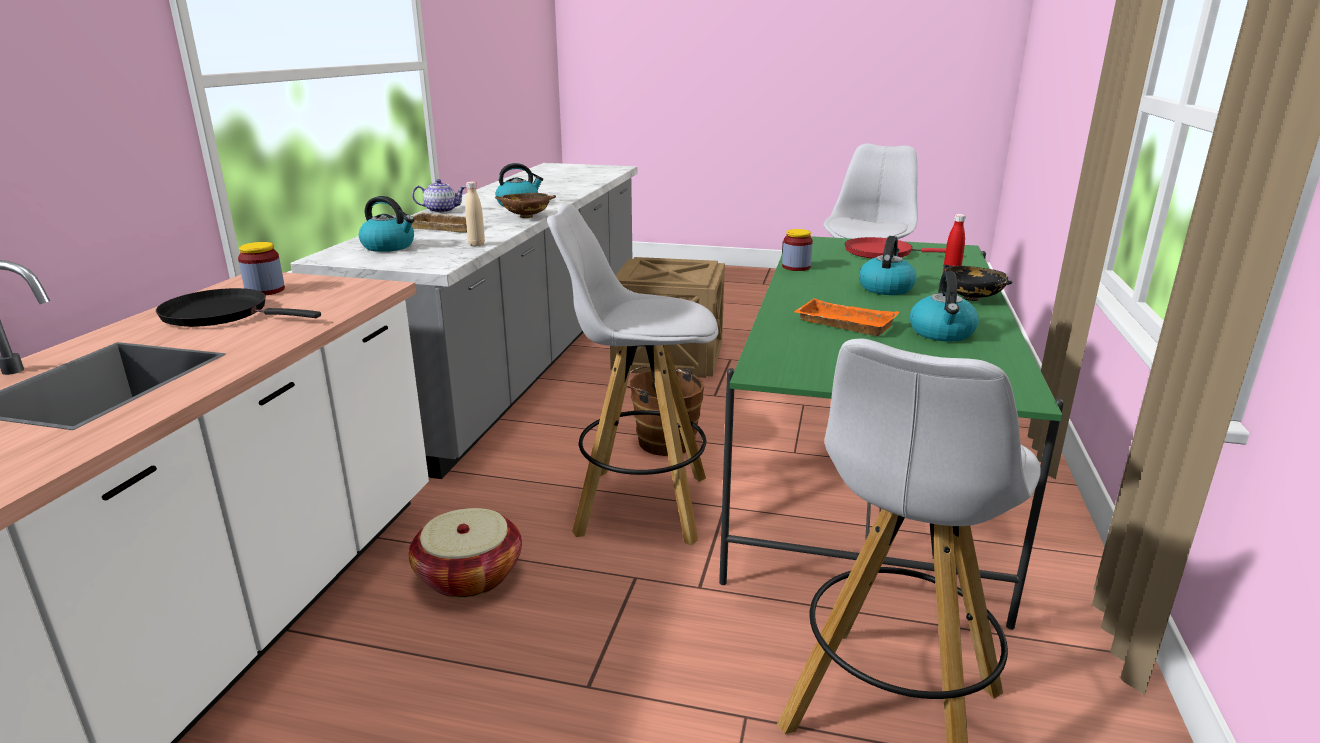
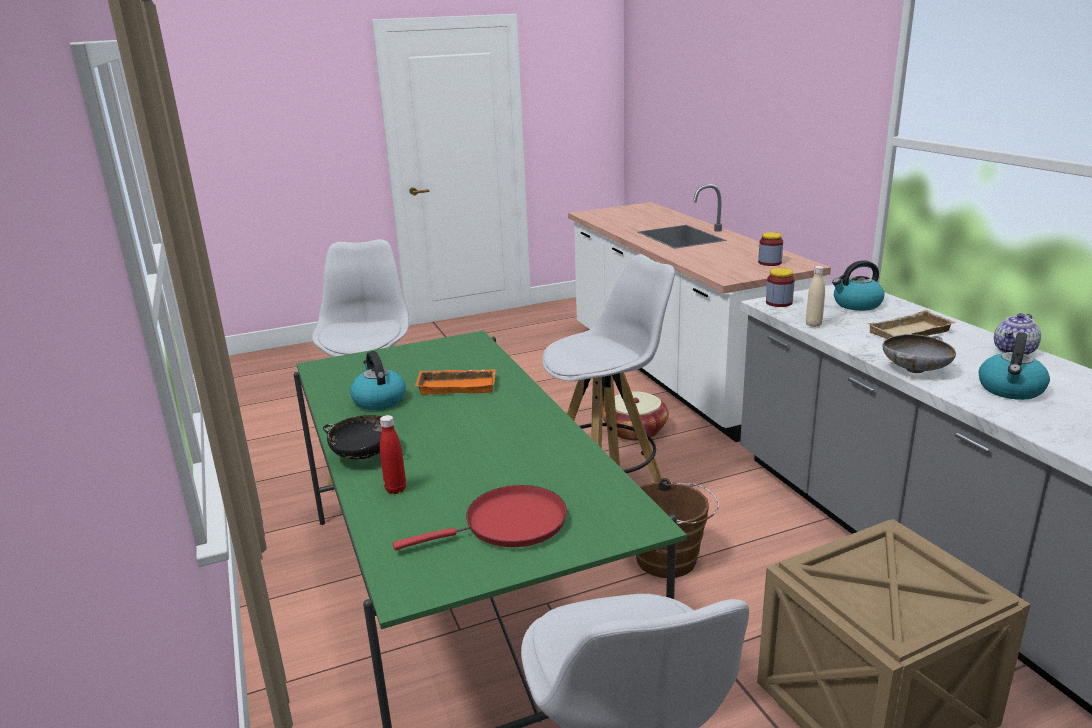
camera: 145 degrees right, 0 degrees up
black frying pan [156,288,321,327] -> none
brown bowl [495,193,556,218] -> grey bowl [883,334,956,373]
jar [782,229,813,271] -> jar moved to [766,268,795,307]
kettle [859,236,917,295] -> none

